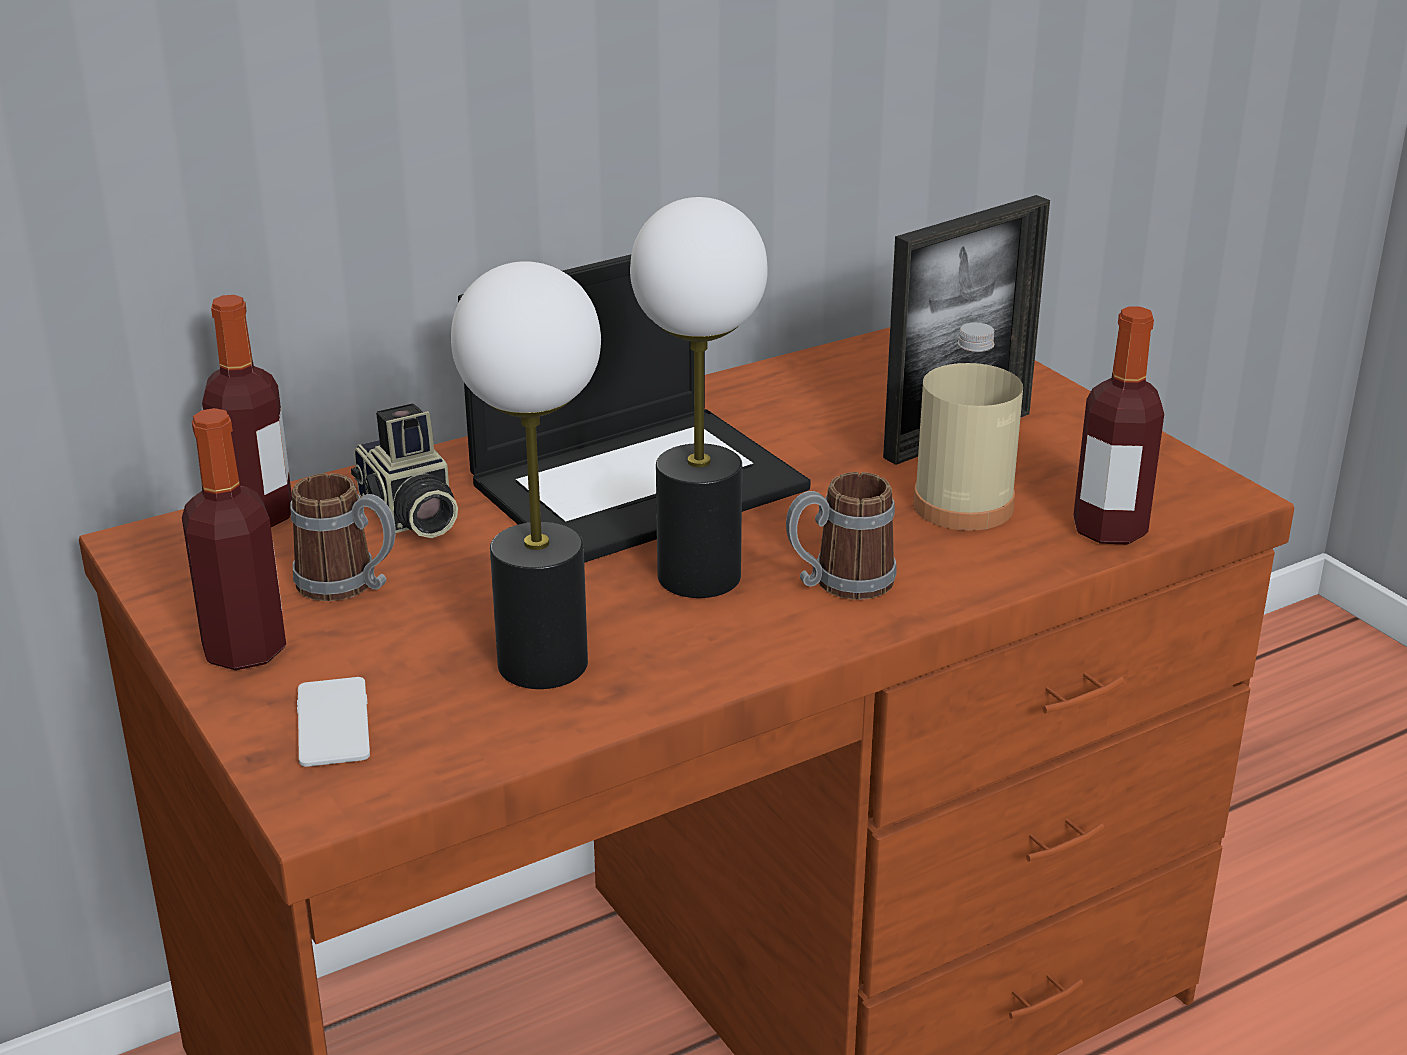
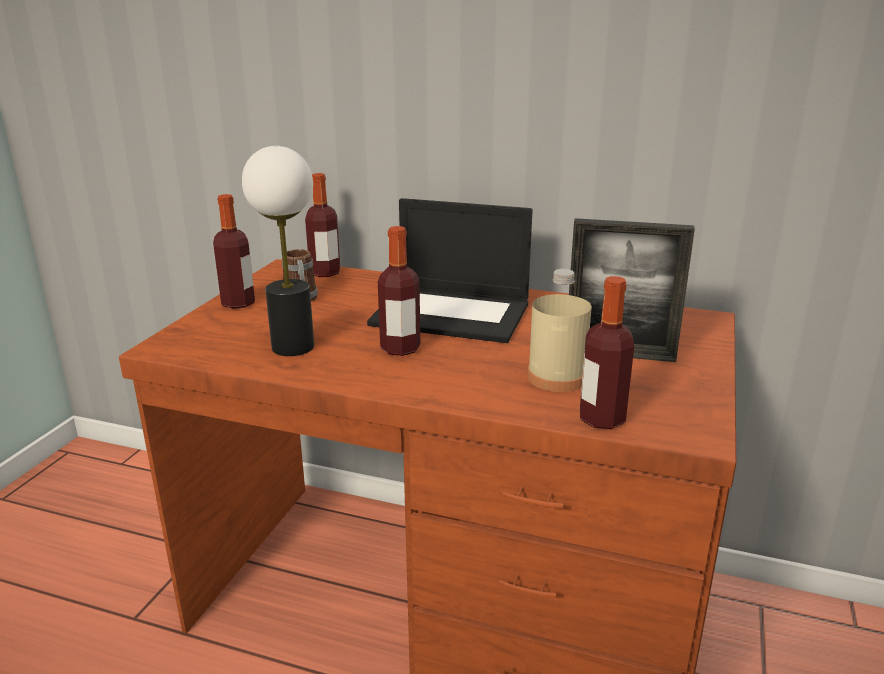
camera: 50 degrees right, 5 degrees down
phone [297,677,370,767] -> none
camera [351,403,458,538] -> none
table lamp [630,197,768,598] -> bottle [378,226,420,356]
mug [786,472,897,600] -> none

